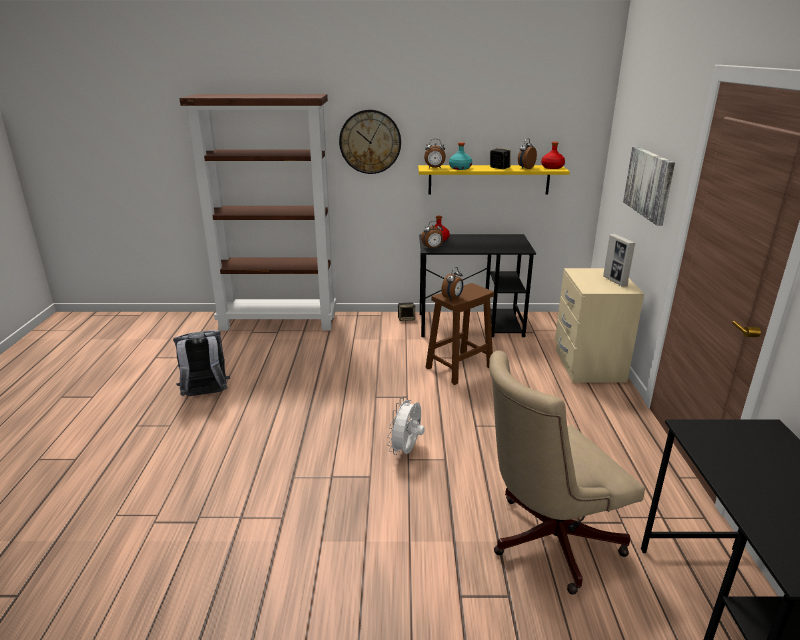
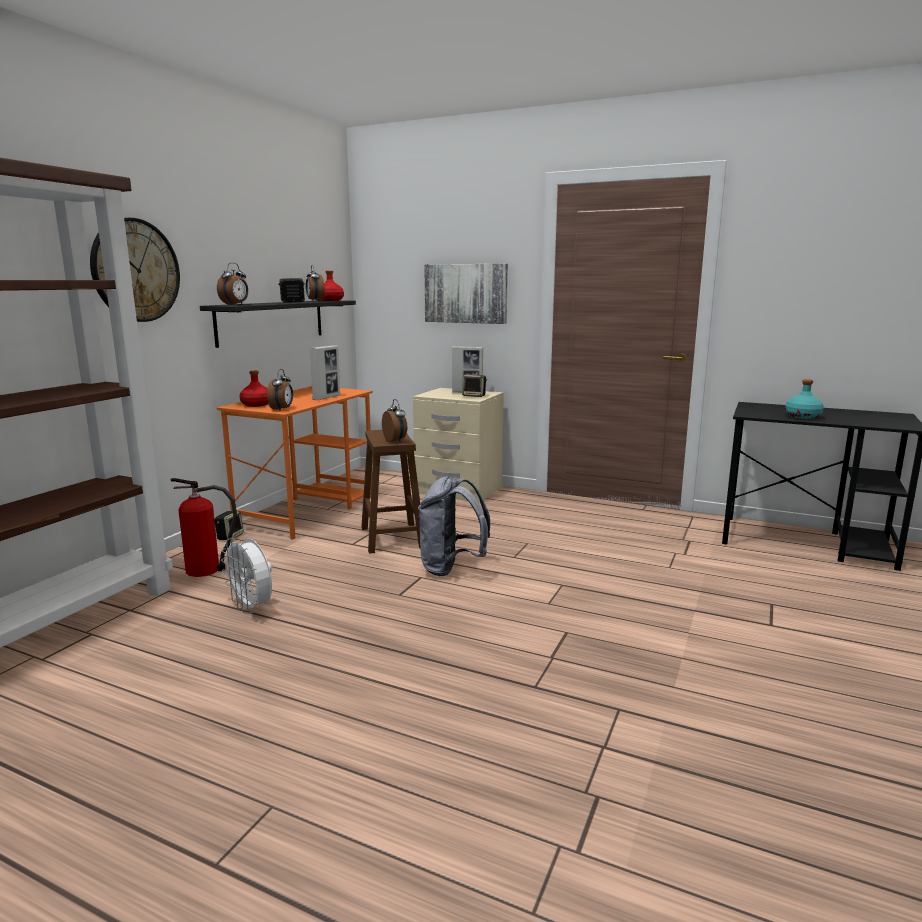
camera: 65 degrees left, 10 degrees down
grey backpack [173,330,230,396] -> grey backpack moved to [418,476,490,576]
white fan [387,396,425,455] -> white fan moved to [221,538,272,614]
yellow shelf [418,165,570,195] -> black shelf [200,300,356,348]
black desk [419,234,536,337] -> orange desk [217,386,373,540]
turquoise bottle [449,142,472,170] -> turquoise bottle moved to [785,379,824,419]
beige office chair [489,351,645,595] -> none
none -> fire extinguisher [171,478,237,577]
none -> picture frame [310,345,340,400]
none -> speaker [462,374,487,397]

